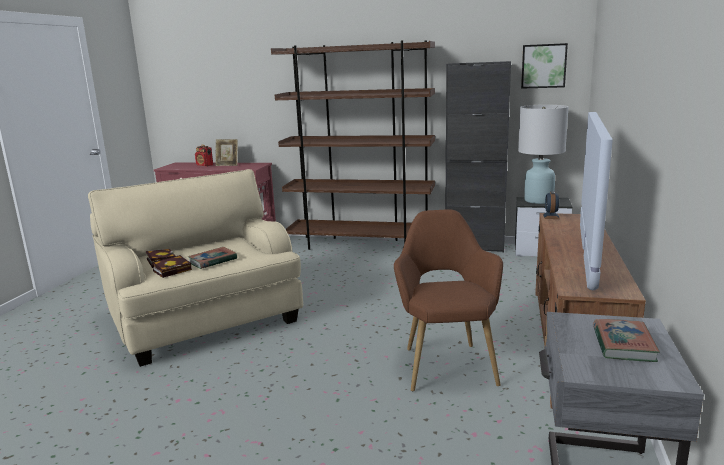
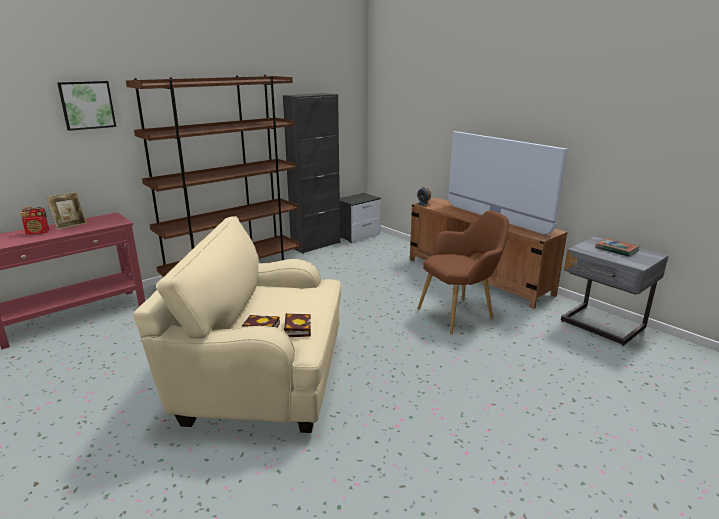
camera: 55 degrees left, 5 degrees up
book [188,247,237,269] -> none
brown armchair [394,209,503,391] -> brown armchair turned 120 degrees clockwise [417,210,509,334]
white table lamp [518,105,569,204] -> none
picture [521,43,568,89] -> picture moved to [57,81,116,131]

